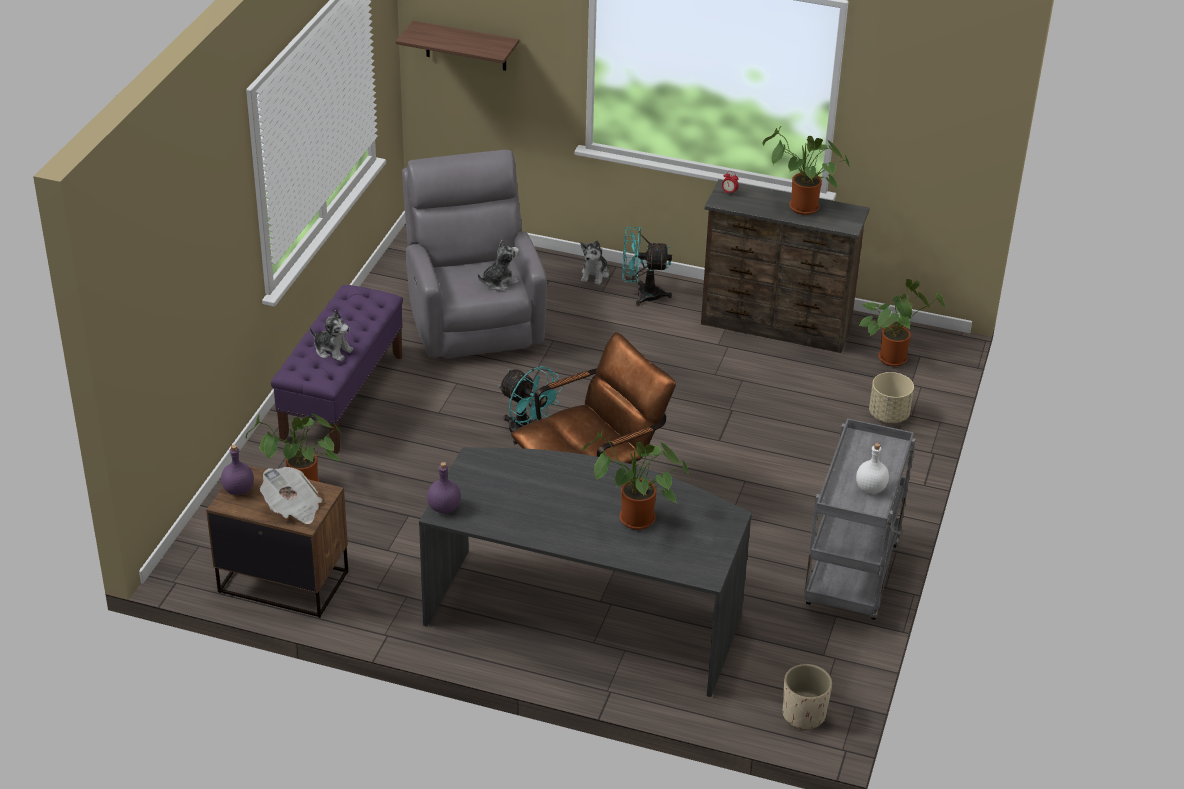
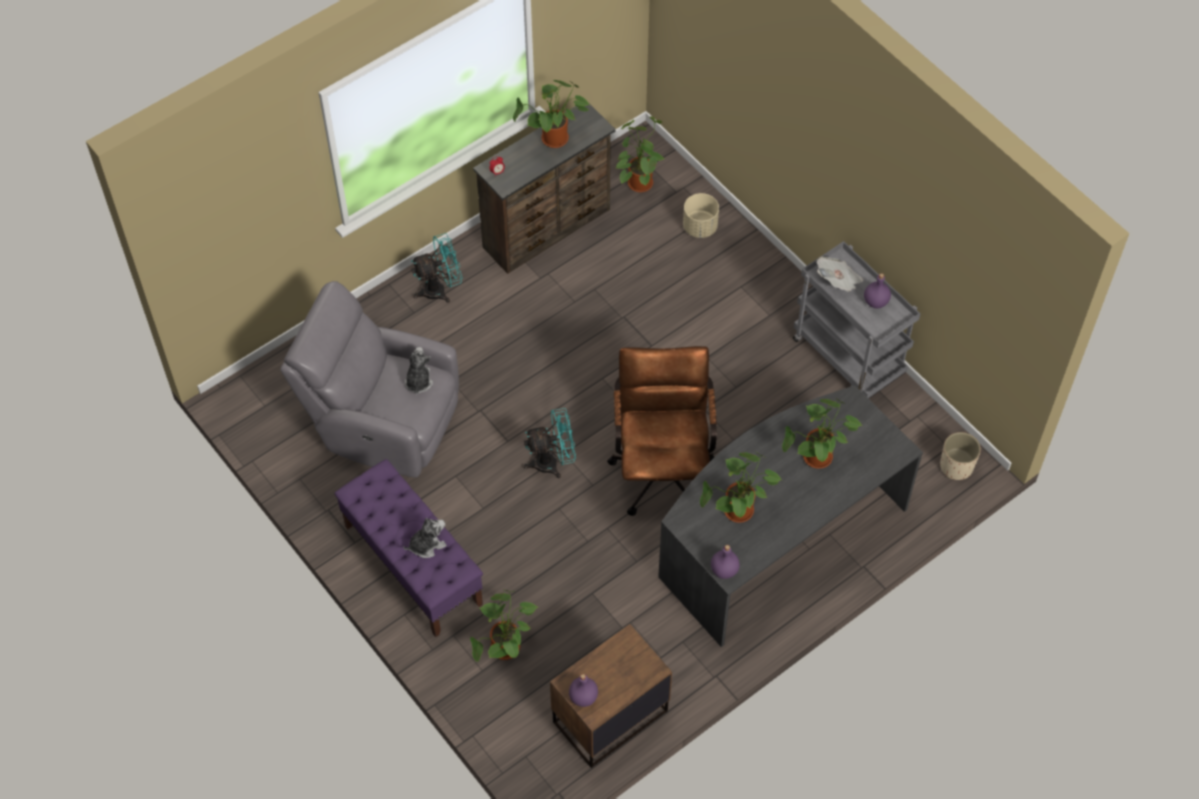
camera: 55 degrees left, 20 degrees up
newspaper [260,467,322,524] -> newspaper moved to [817,256,863,292]
shelf [396,21,519,71] -> none
plush toy [581,240,609,285] -> none
turquoise fan [622,227,672,306] -> turquoise fan turned 150 degrees counterclockwise [411,233,463,303]
white bottle [856,443,889,494] -> purple bottle [864,273,891,308]
none -> potted plant [700,452,782,523]

